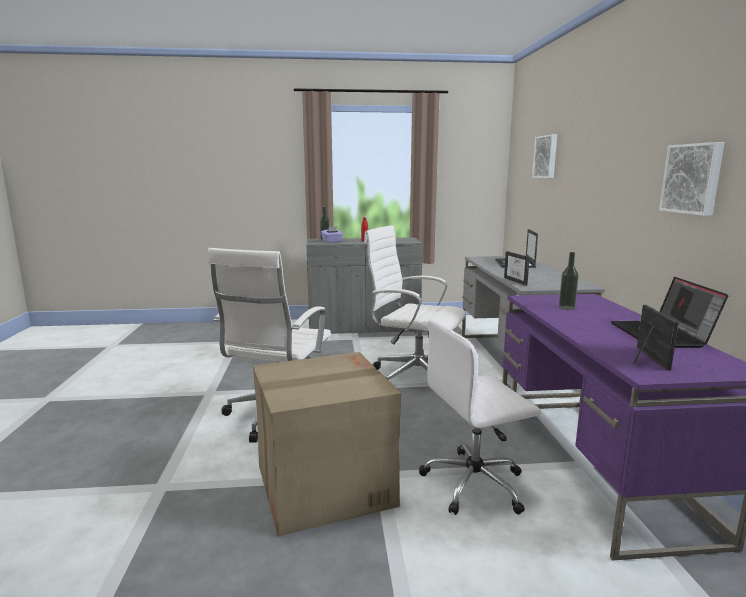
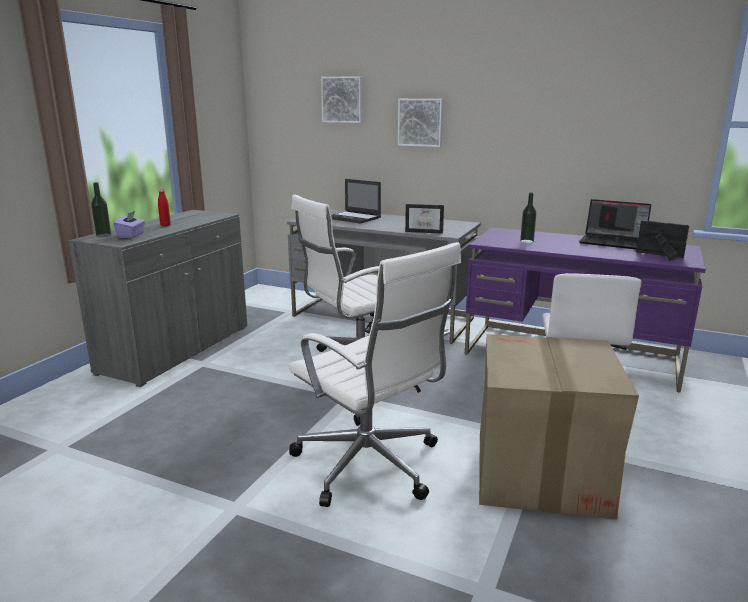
camera: 60 degrees left, 5 degrees up
picture [659,142,725,216] -> picture moved to [398,99,443,147]

